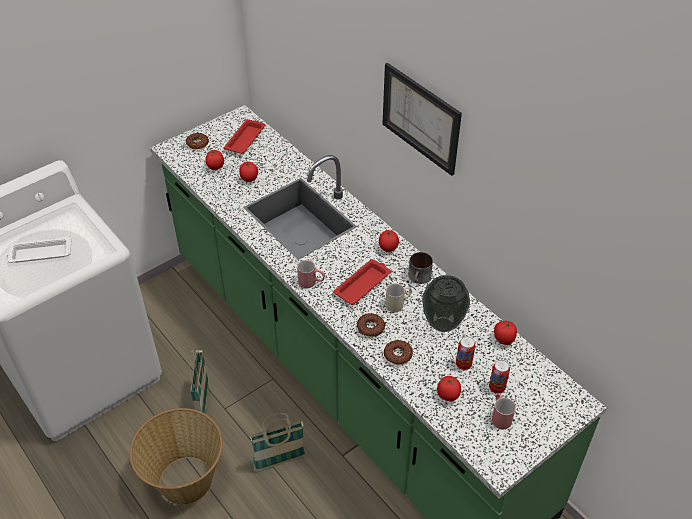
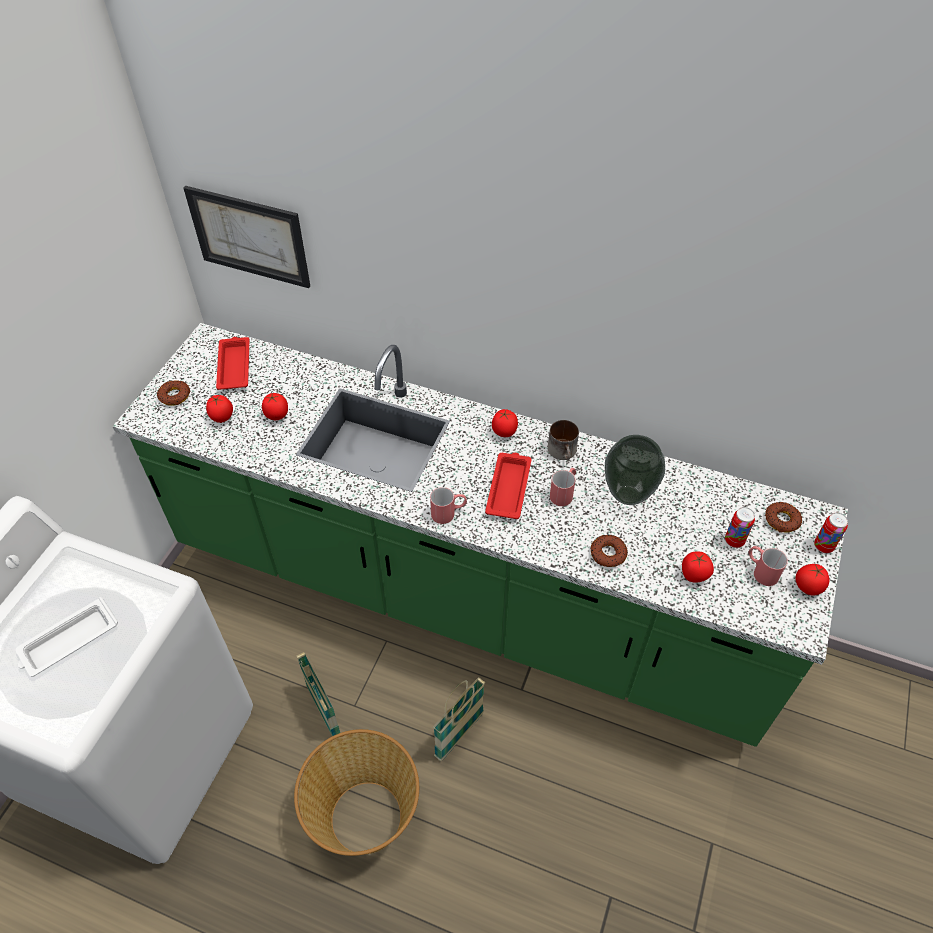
camera: 30 degrees left, 5 degrees up
donut [357,313,385,337] -> donut moved to [765,502,802,533]
picture [382,63,462,176] -> picture moved to [184,186,310,288]
beige mug [385,283,412,312] -> red mug [550,468,576,506]
can [456,336,475,370] -> can moved to [814,513,848,553]
tomato [494,321,517,345] -> tomato moved to [795,564,830,595]

